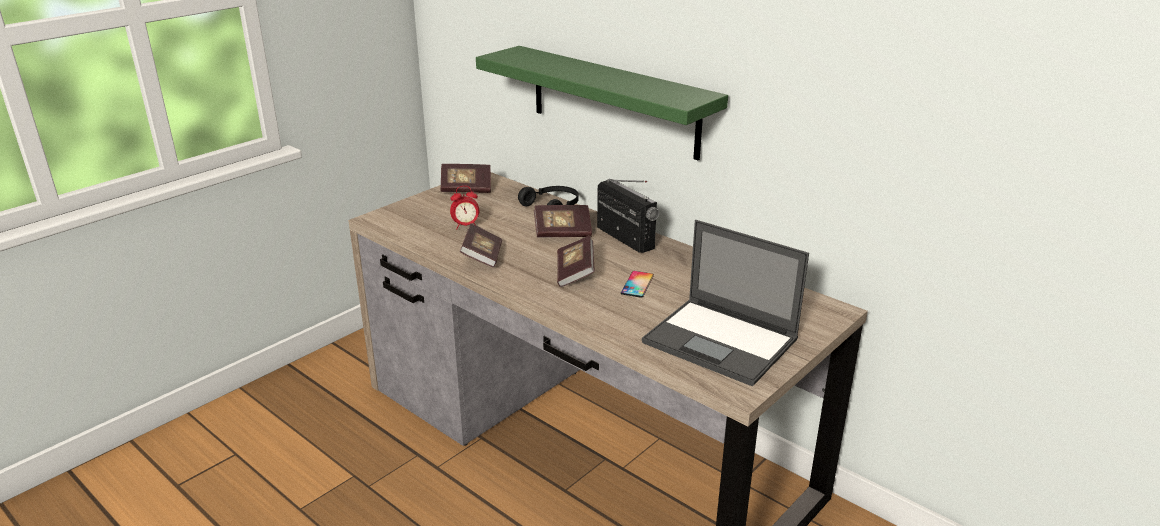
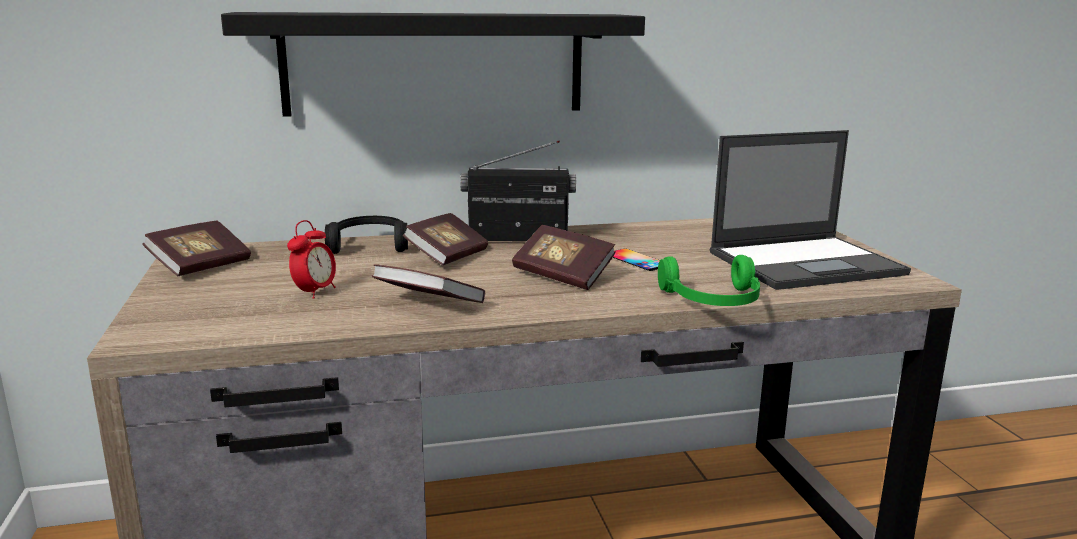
camera: 55 degrees left, 10 degrees down
green shelf [476,46,728,161] -> black shelf [221,12,645,117]
none -> green headphones [658,255,760,306]

